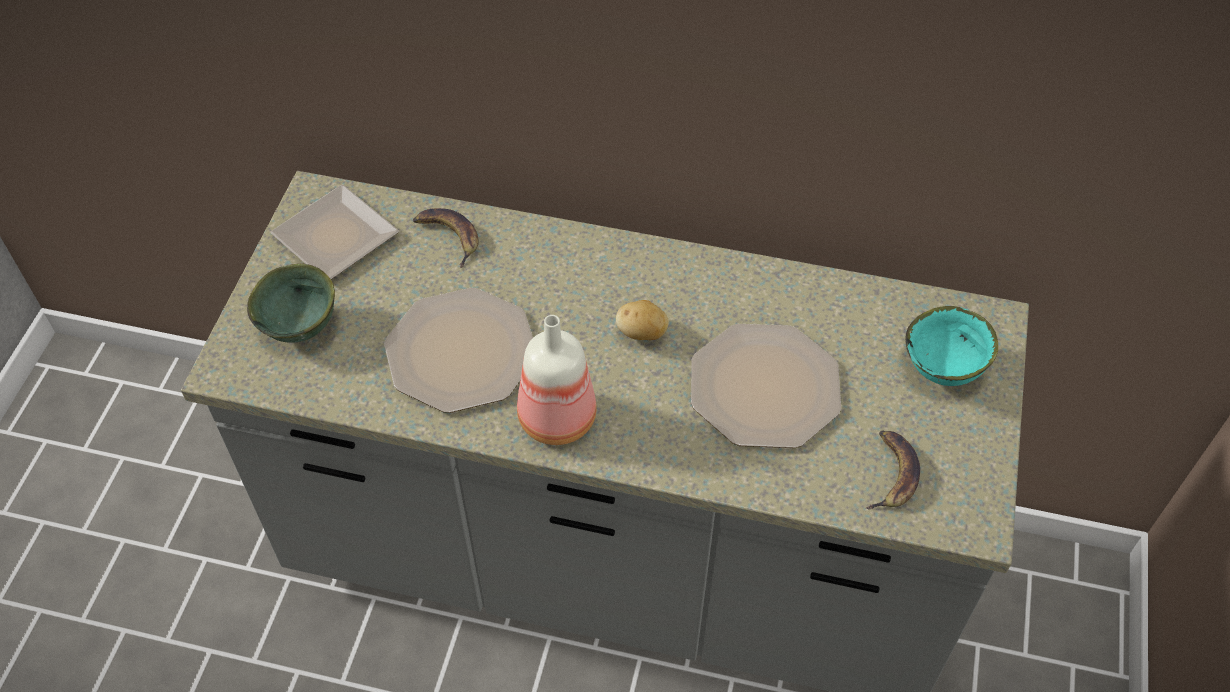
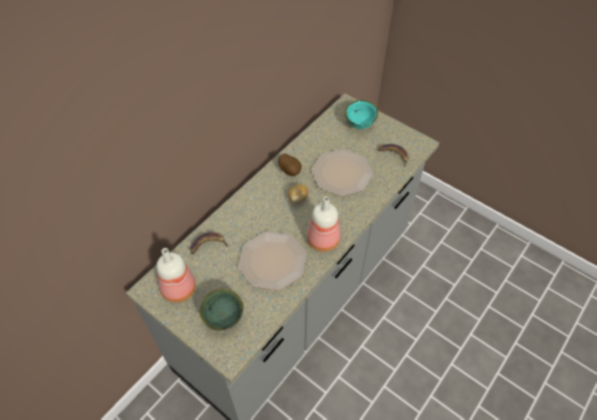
camera: 65 degrees left, 0 degrees up
plate [270,185,399,279] -> bottle [157,248,196,303]
none -> potato [278,154,302,176]

